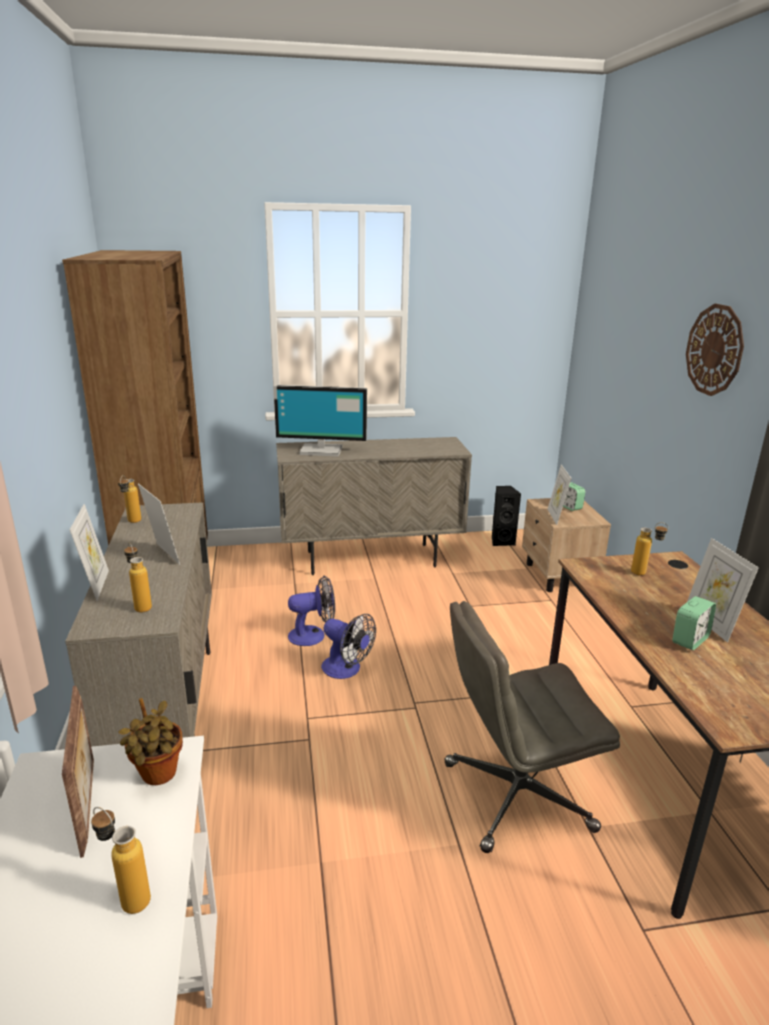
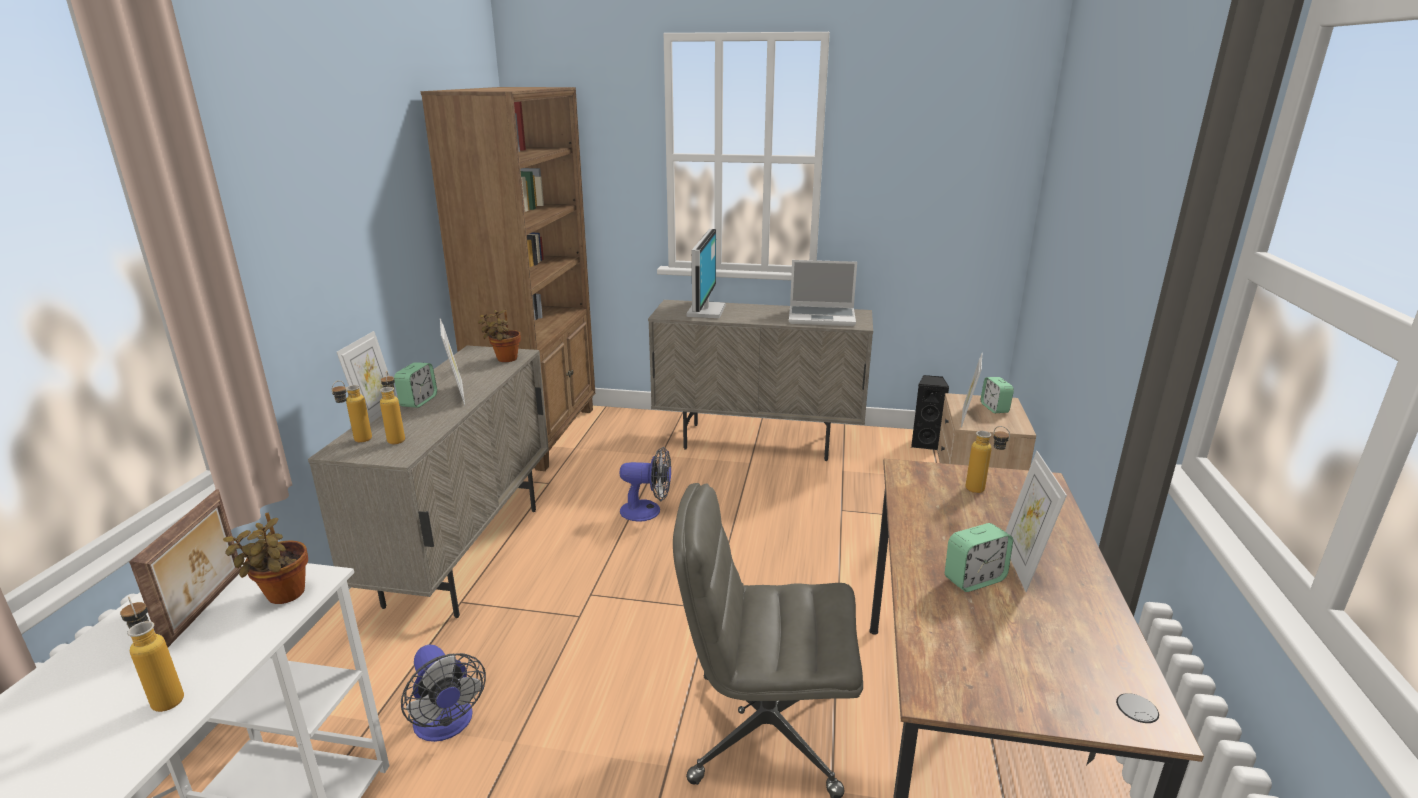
camera: 20 degrees right, 0 degrees up
bottle [118,475,141,523] -> bottle moved to [332,381,372,442]
monitor [274,385,367,457] -> monitor turned 105 degrees counterclockwise [687,229,726,318]
fan [321,614,376,679] -> fan moved to [401,644,486,742]
wall clock [686,304,744,396] -> none
none -> alarm clock [394,362,437,408]
none -> potted plant [478,310,521,362]
none -> laptop [789,260,857,326]

